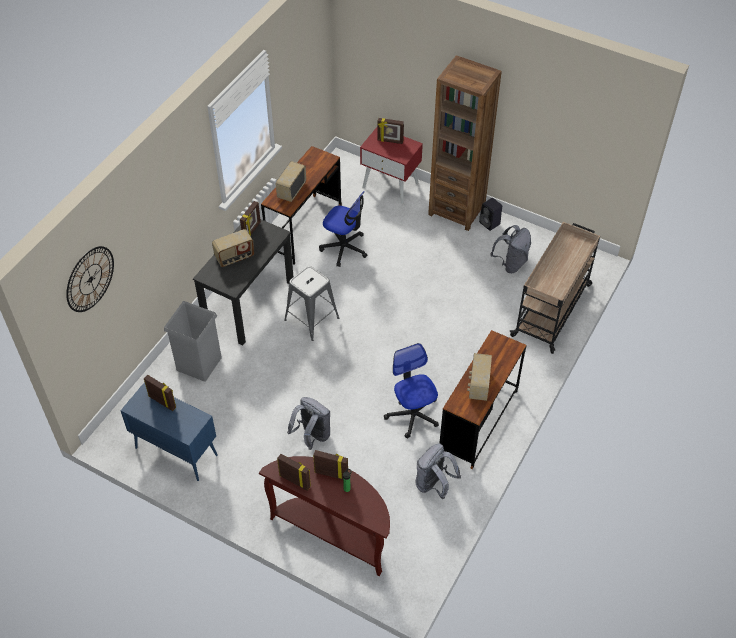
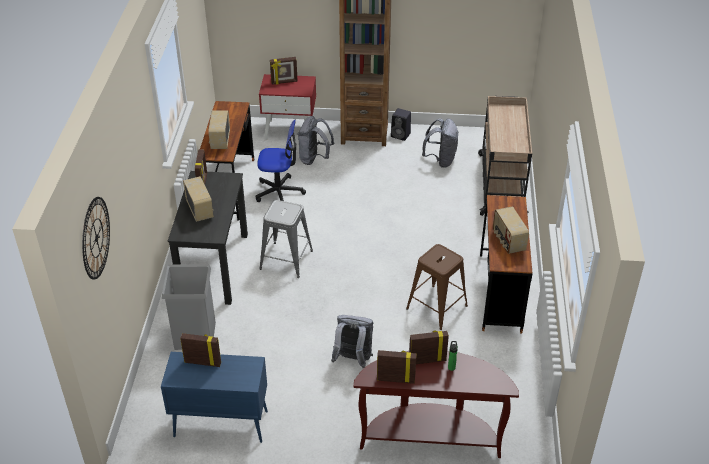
camera: 25 degrees left, 10 degrees down
radio [212,229,254,267] -> radio turned 60 degrees counterclockwise [183,176,214,222]
office chair [384,343,439,438] -> brown stool [406,244,468,330]
grey backpack [416,444,461,499] -> grey backpack moved to [297,116,334,165]

